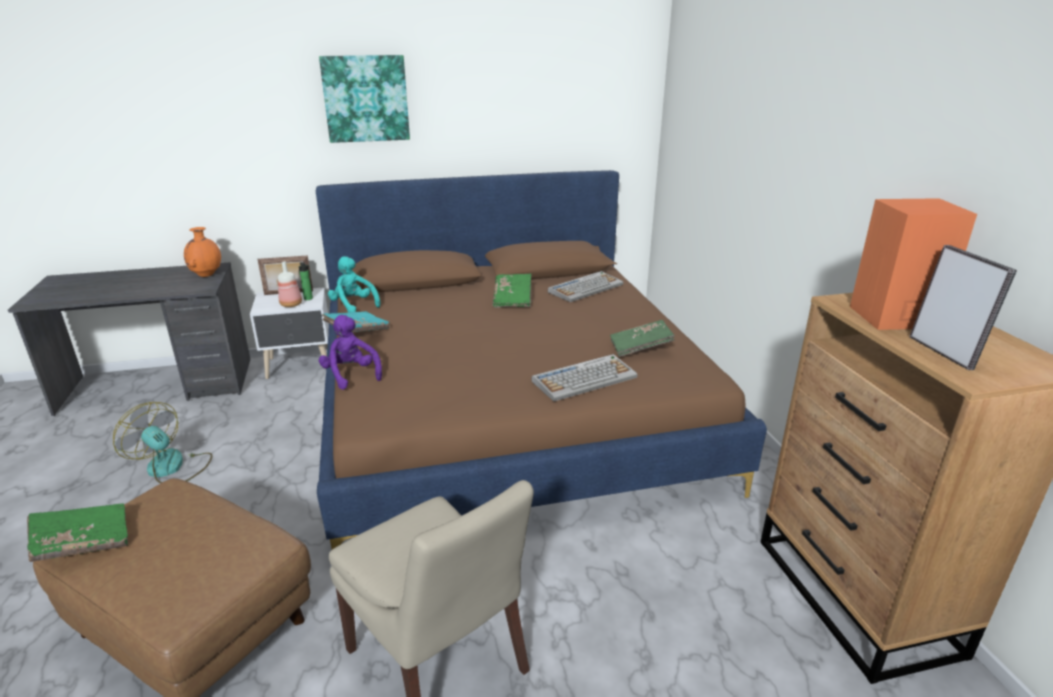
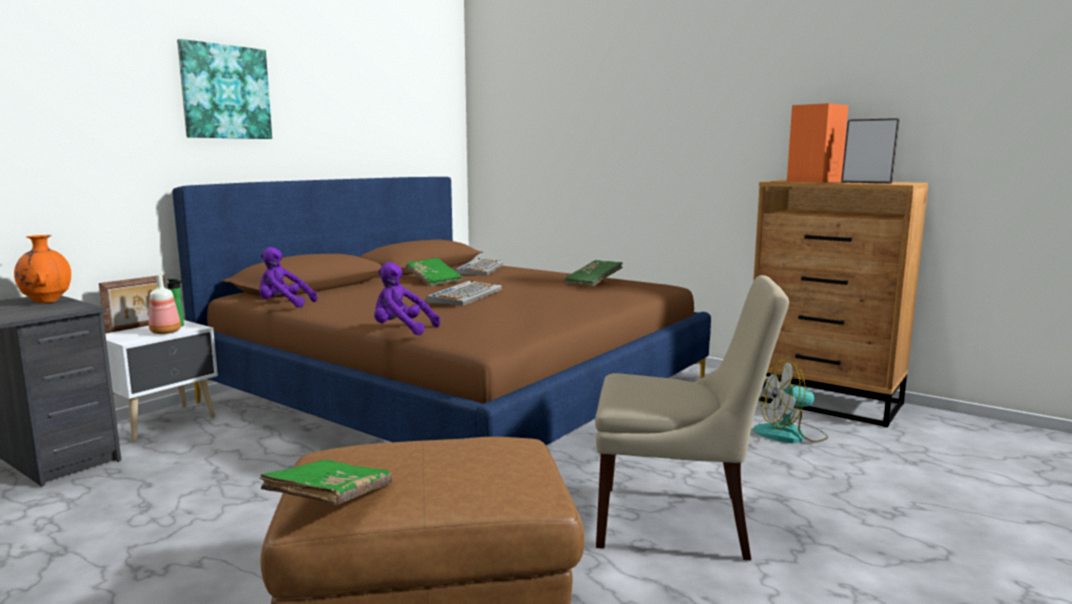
camera: 40 degrees left, 15 degrees down
fan [113,402,212,483] -> fan moved to [753,360,828,443]
turquoise book [322,311,390,332] -> none
turquoise plush toy [328,256,381,312] -> purple plush toy [259,247,317,307]
keyboard [531,354,638,401] -> keyboard moved to [426,281,502,306]

